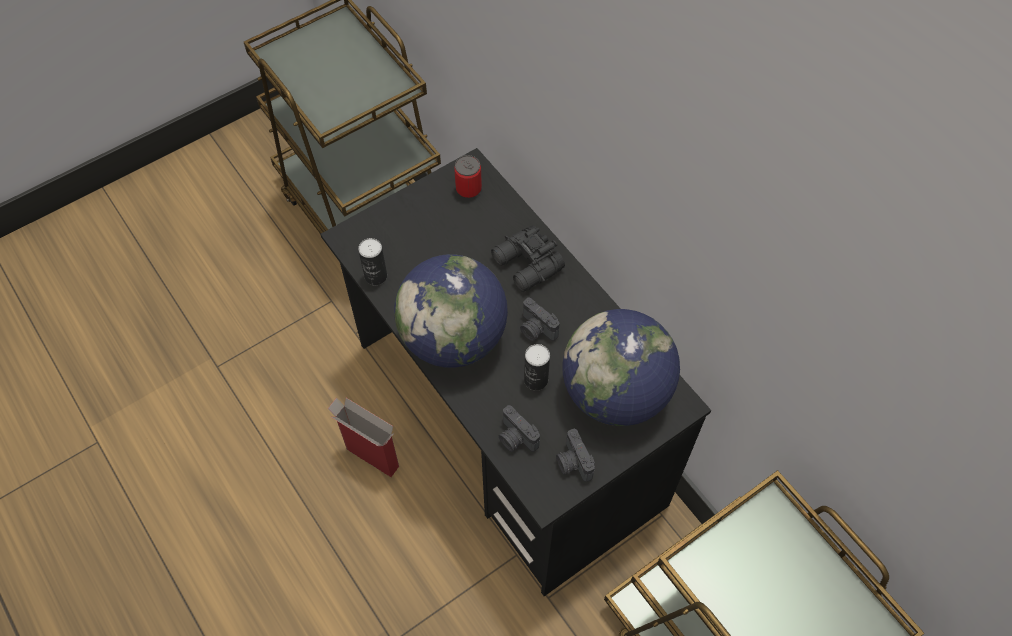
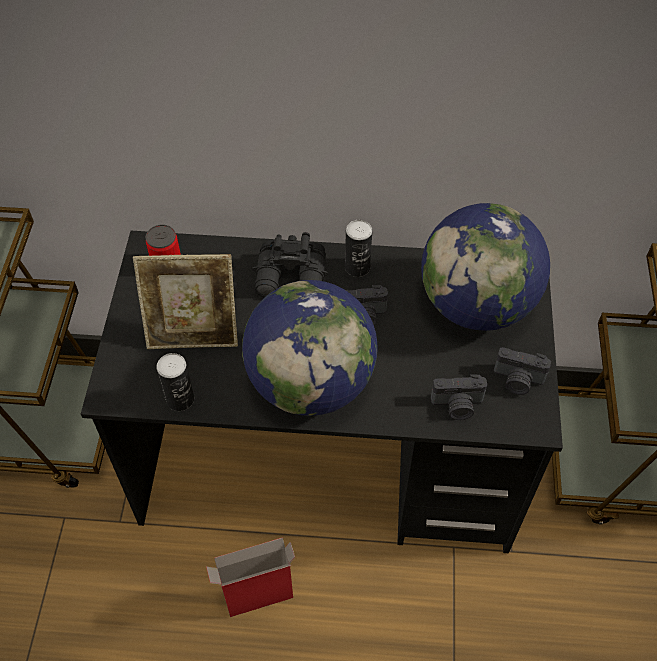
camera: 50 degrees left, 5 degrees down
can [524,344,550,391] -> can moved to [345,220,372,277]
none -> picture frame [133,254,238,349]

